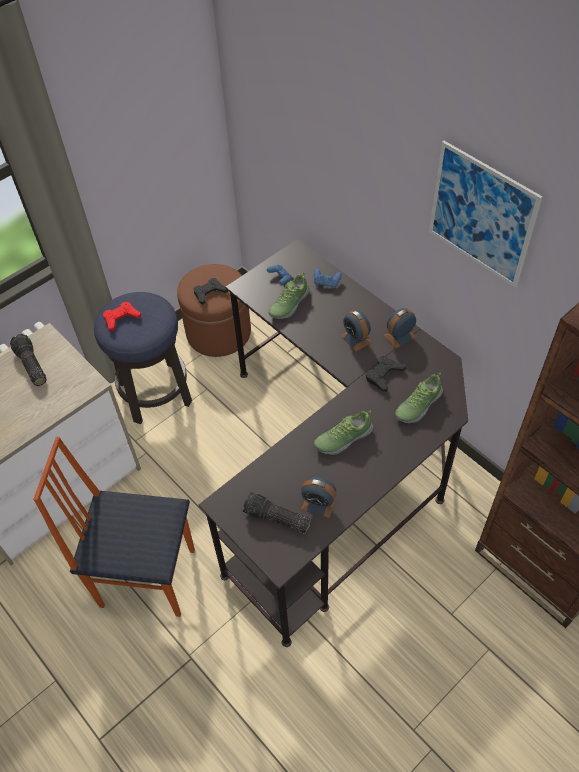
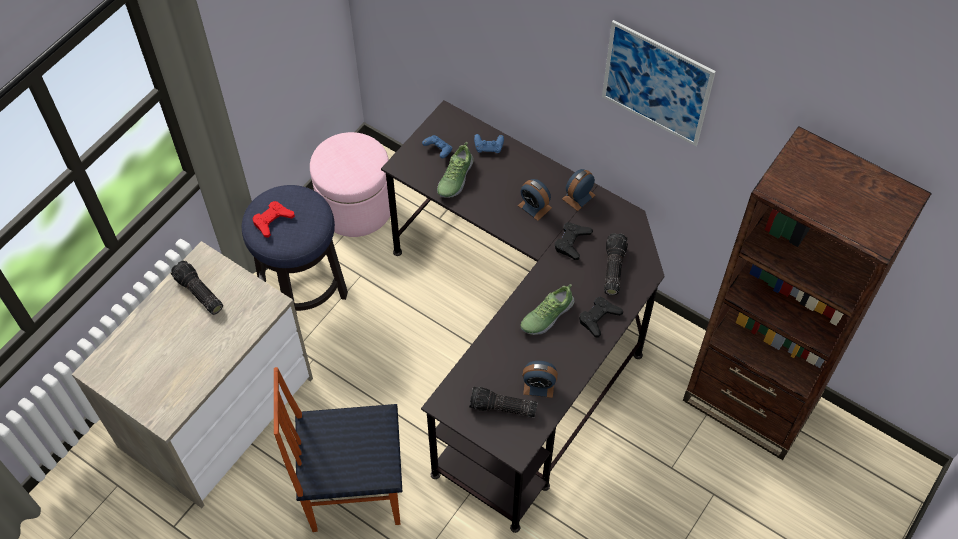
camera: 15 degrees left, 5 degrees up
brown ottoman [177,264,251,357] -> pink ottoman [310,132,390,237]
black game controller [194,278,228,304] -> black game controller moved to [579,297,623,338]
shoe [395,373,443,423] -> flashlight [604,233,628,295]

